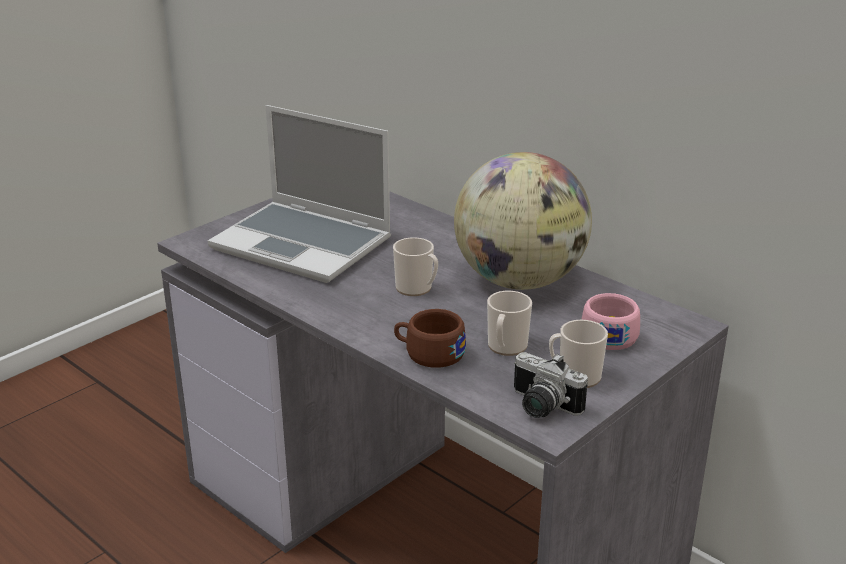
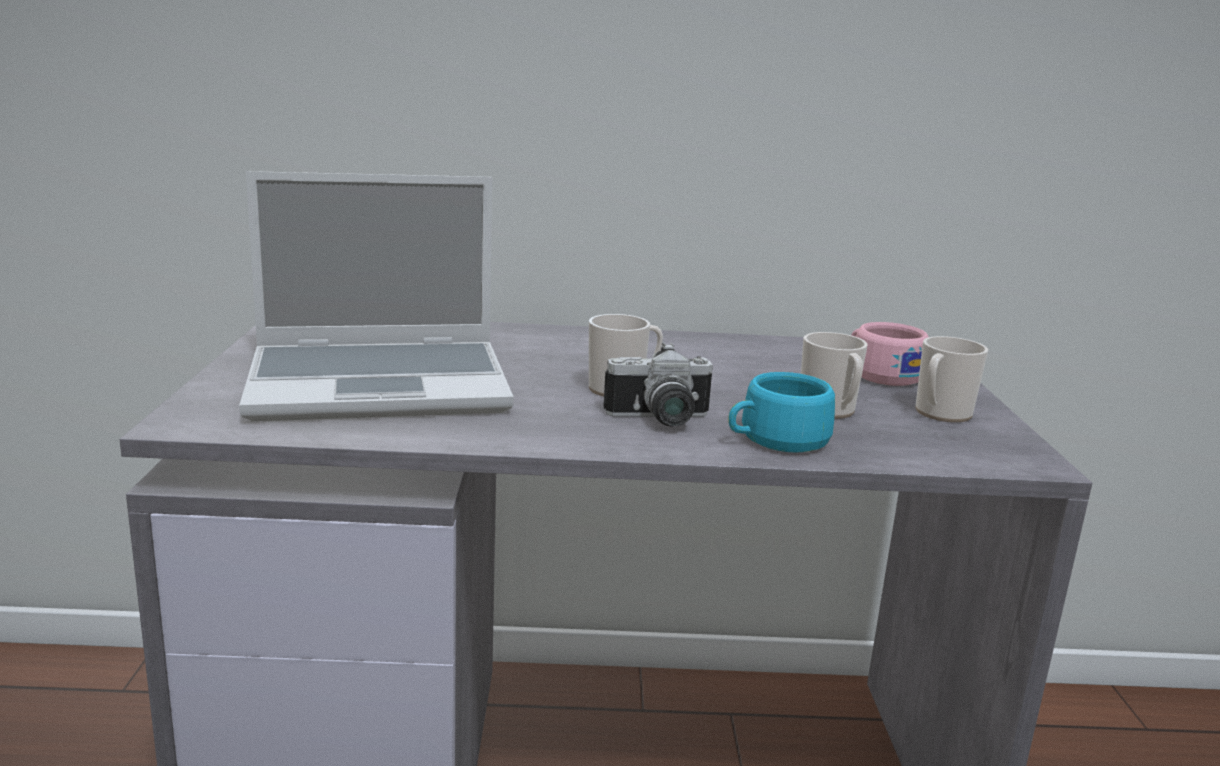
camera: 45 degrees left, 10 degrees down
brown cup [394,309,466,368] -> turquoise cup [728,372,835,453]
globe [454,152,592,290] -> none
camera [514,352,588,418] -> camera moved to [603,343,713,427]

